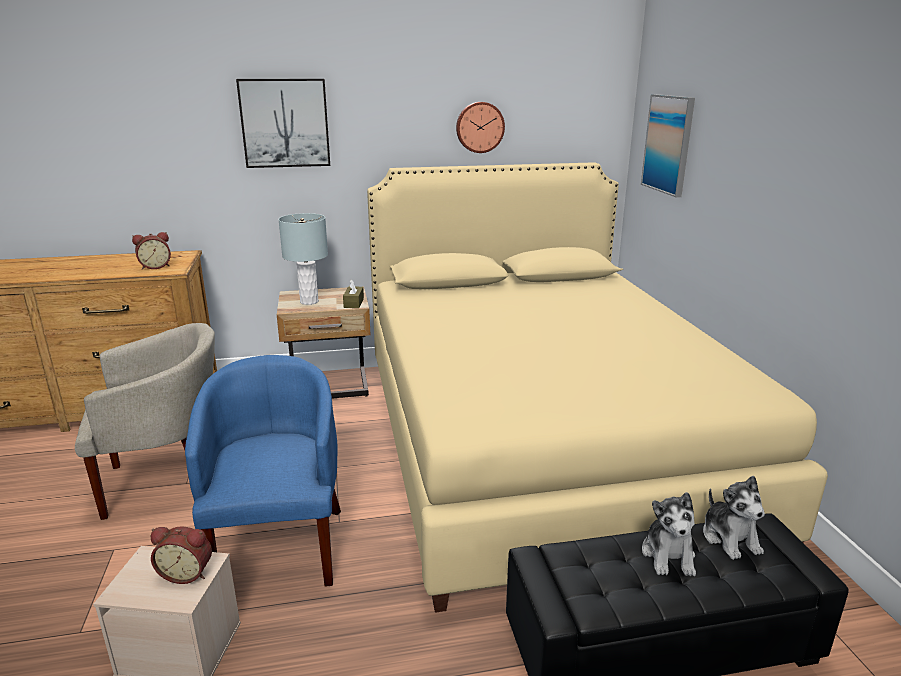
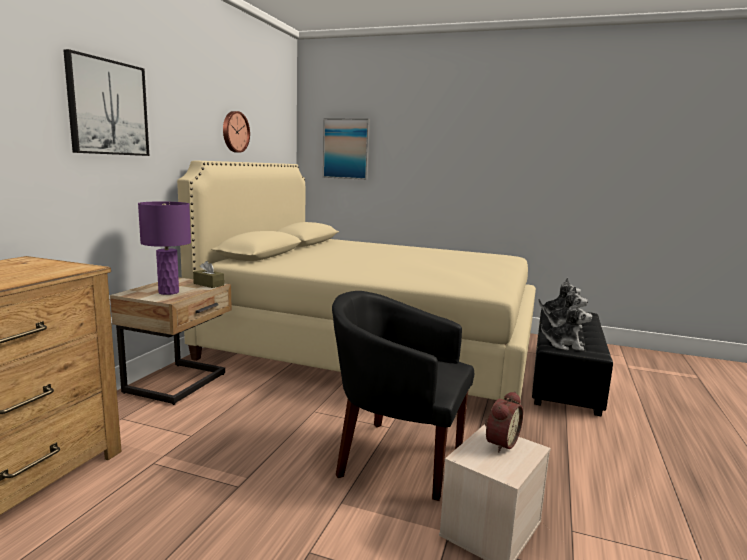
camera: 60 degrees left, 10 degrees down
beige armchair [75,323,215,520] -> none
alarm clock [132,232,171,270] -> none
blue armchair [185,355,341,587] -> black armchair [332,291,474,501]
grey table lamp [278,213,328,305] -> purple table lamp [138,201,191,295]
none -> plush toy [541,300,593,351]

